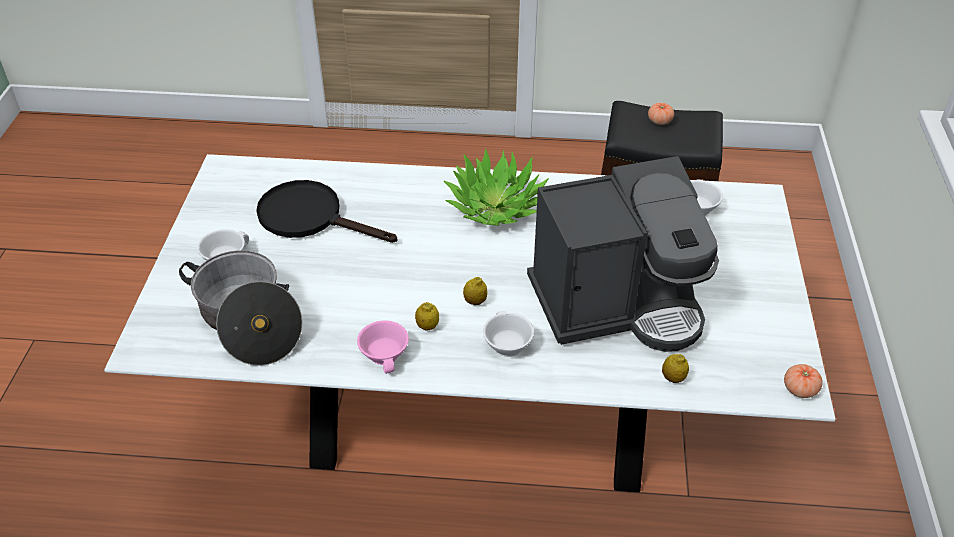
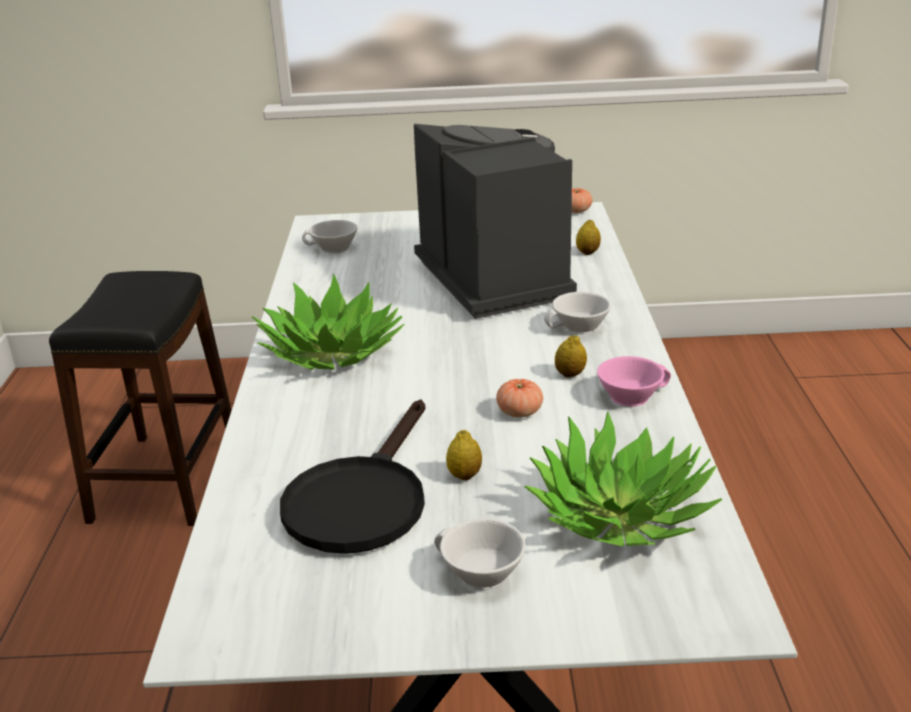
camera: 95 degrees left, 15 degrees down
cooking pot [179,250,303,366] -> potted plant [524,411,722,546]
lemon [463,277,488,305] -> lemon moved to [446,430,482,480]
tomato [648,103,674,125] -> tomato moved to [496,379,543,418]

